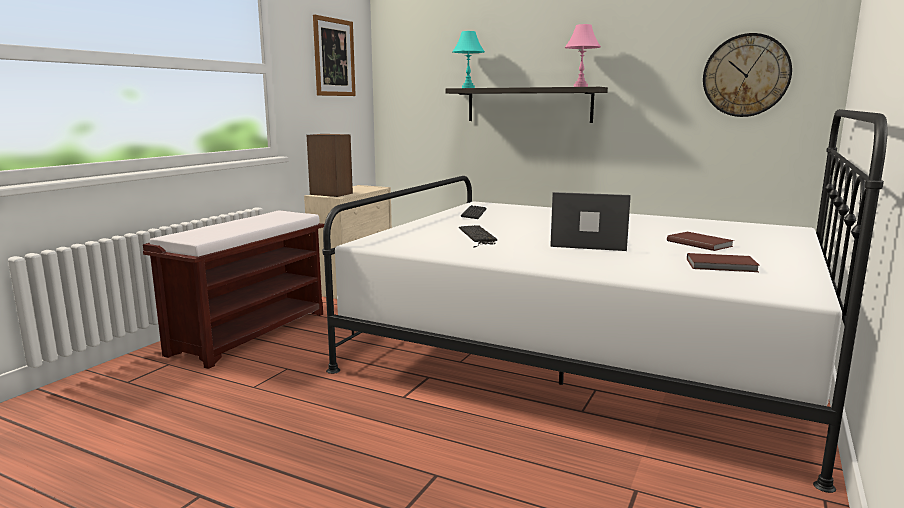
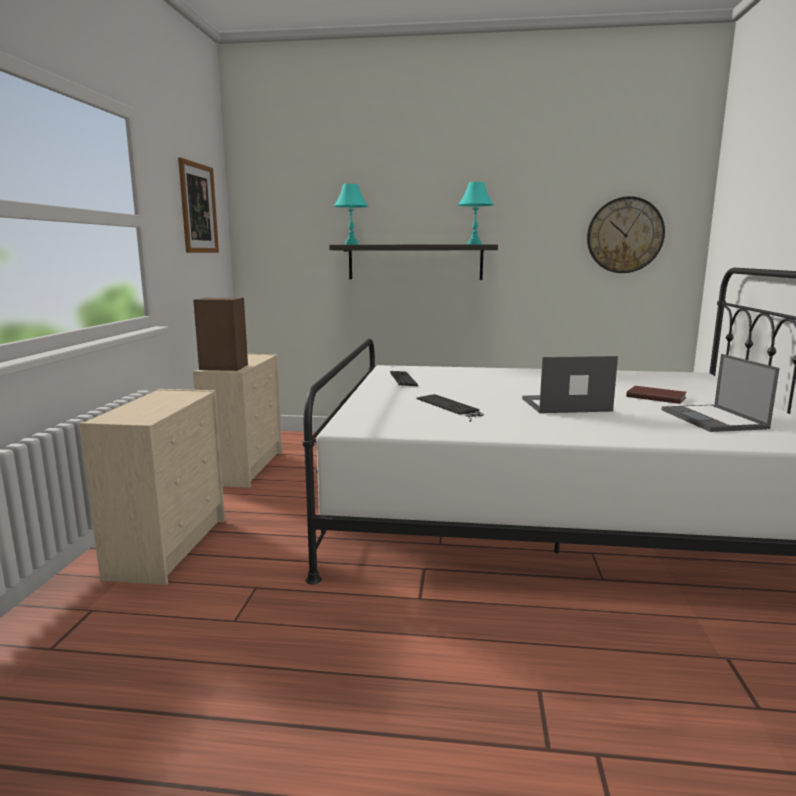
camera: 20 degrees left, 0 degrees up
brown bench [143,211,324,369] -> beige dresser [79,389,225,585]
pink table lamp [565,24,601,87] -> turquoise table lamp [458,182,494,244]
brown book [687,253,760,272] -> laptop [662,354,780,432]

